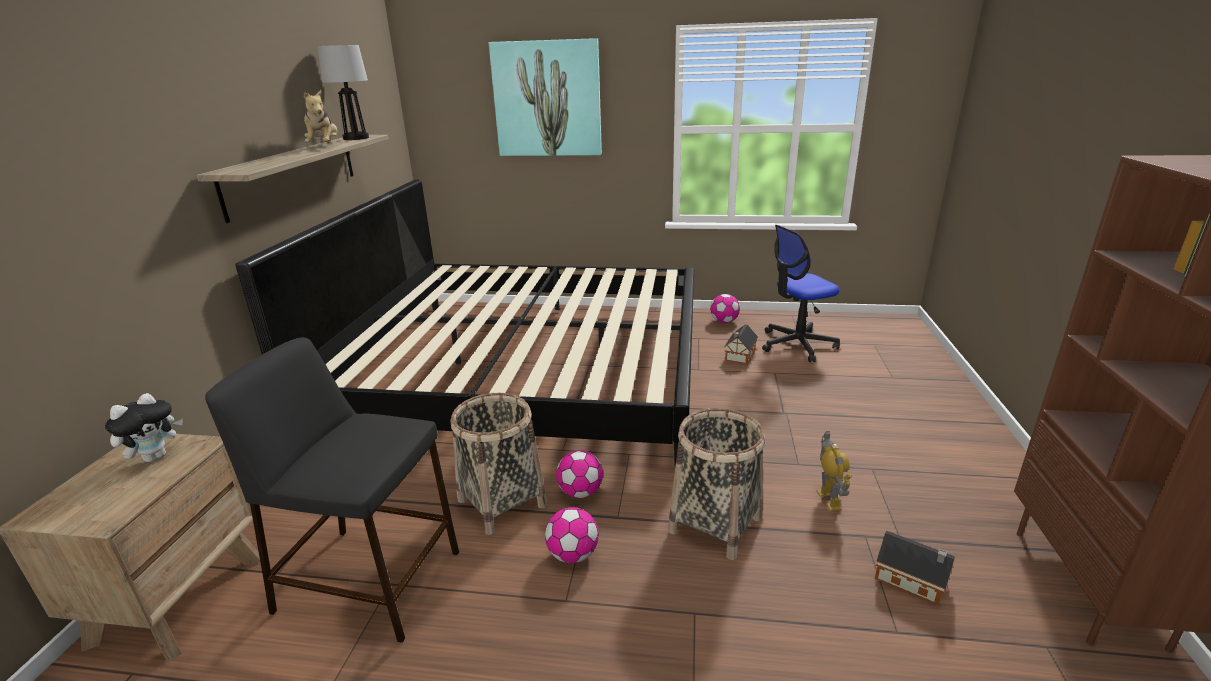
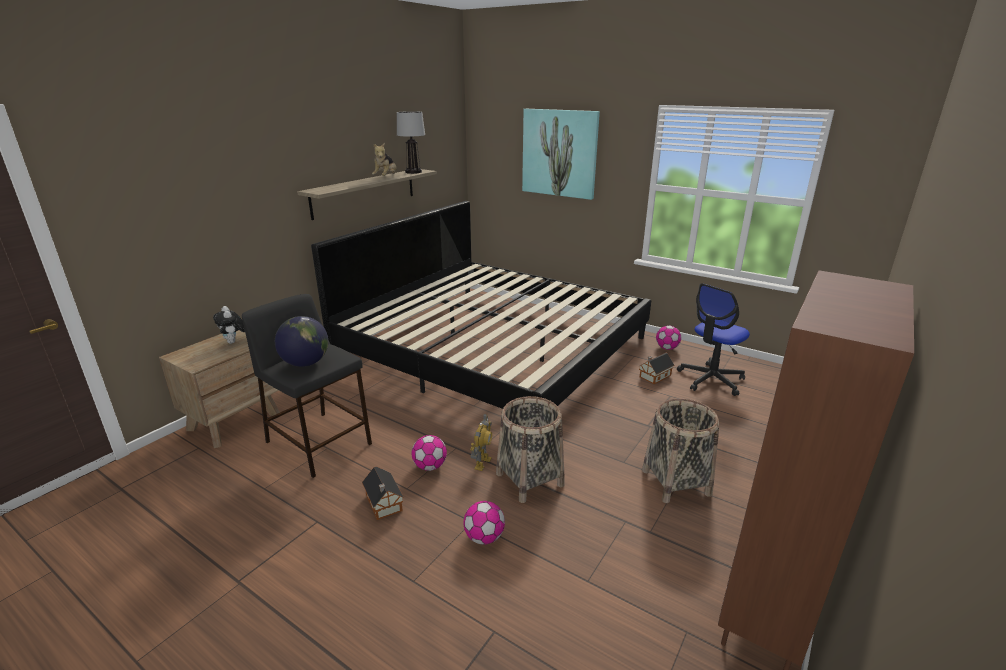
camera: 25 degrees right, 0 degrees up
plush toy [105,393,183,462] -> plush toy turned 90 degrees clockwise [213,306,245,344]
basket [451,393,547,535] -> basket moved to [642,399,719,503]
football [556,450,603,498] -> football moved to [464,501,505,545]
office chair [762,225,840,362] -> office chair turned 45 degrees counterclockwise [677,283,750,396]
toy robot [817,431,852,511] -> toy robot moved to [470,414,492,471]
toy house [875,530,955,606] -> toy house moved to [362,466,404,520]
none -> globe [275,316,328,367]

